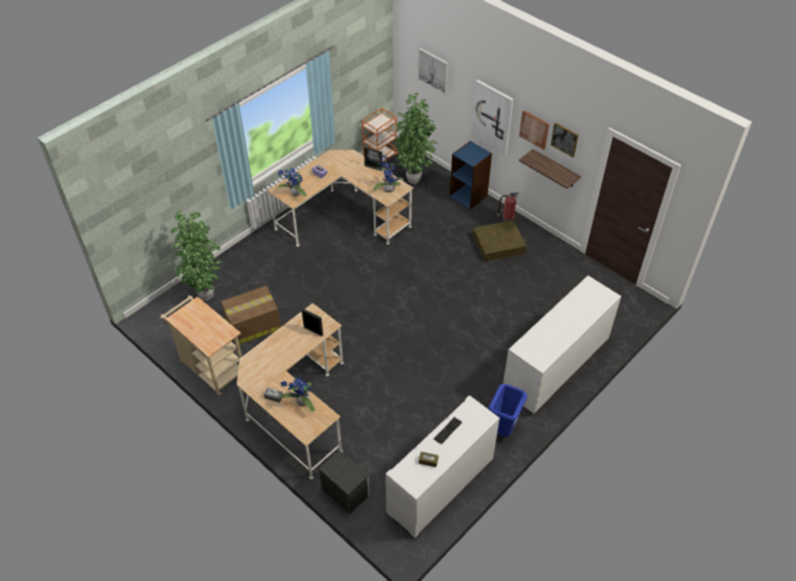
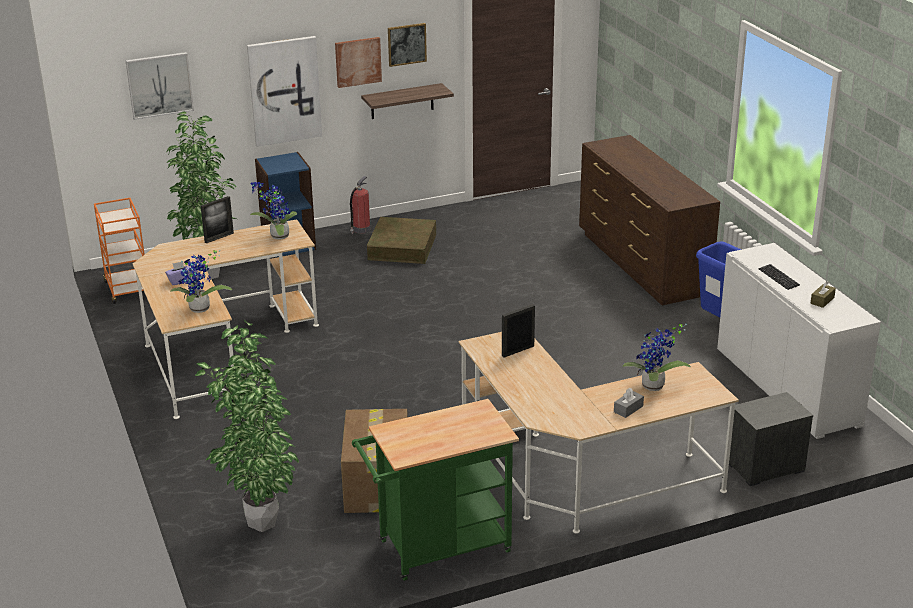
camera: 65 degrees left, 20 degrees down
beige cart [160,296,242,397] -> green cart [352,399,519,581]
white dresser [503,276,621,414] -> brown dresser [579,135,720,306]

